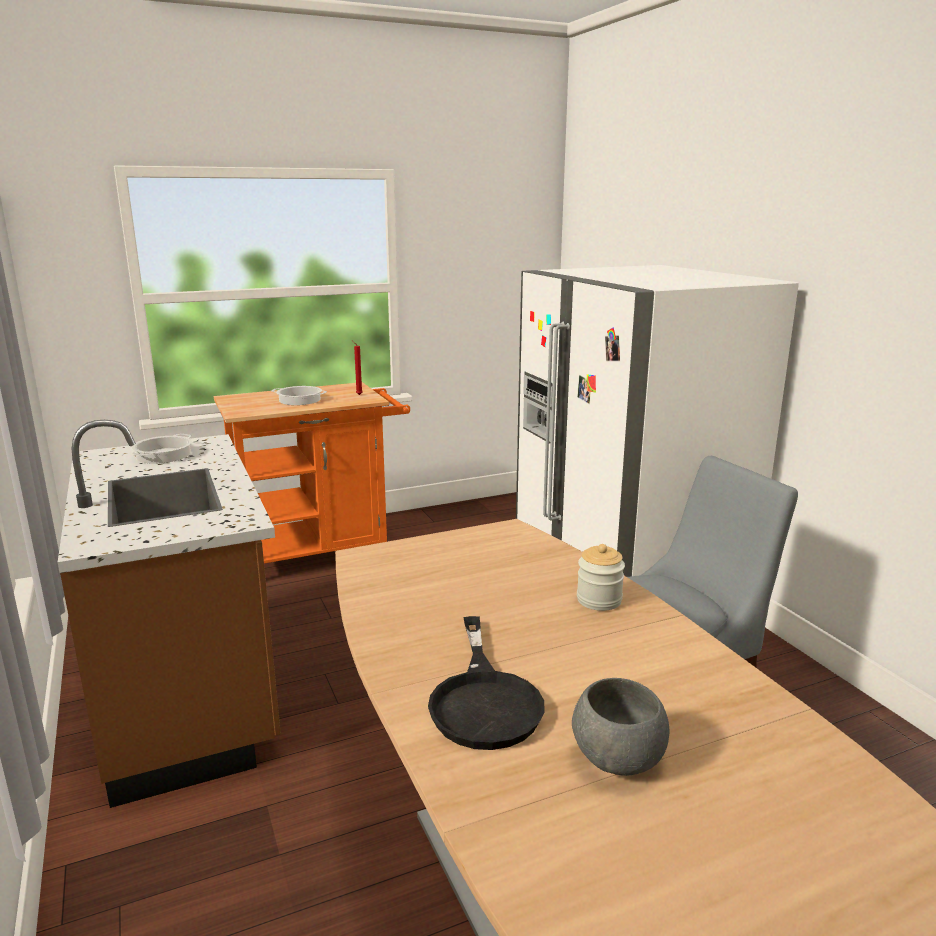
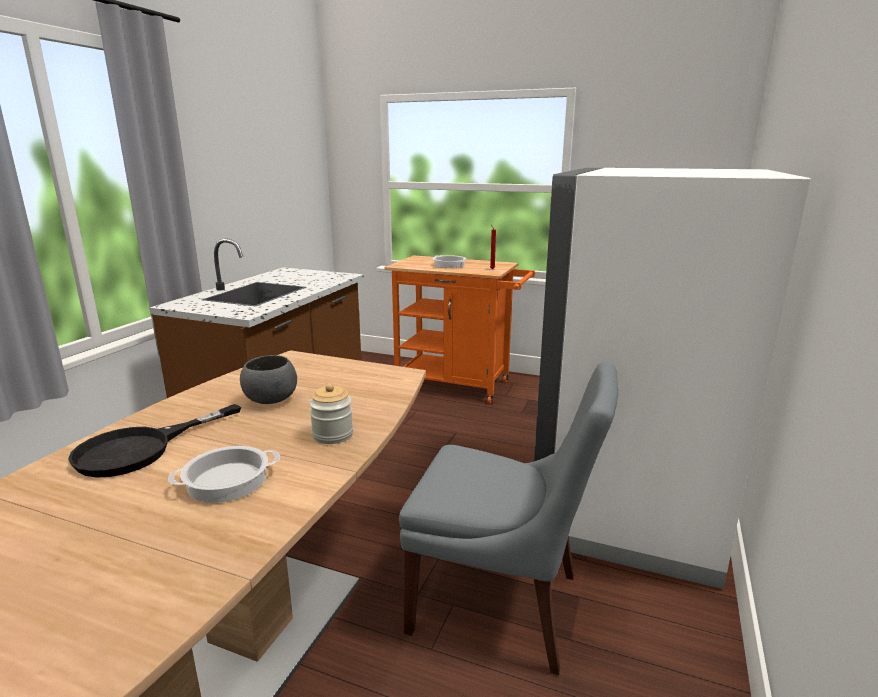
camera: 45 degrees right, 0 degrees up
cooking pot [132,434,192,464] -> cooking pot moved to [168,446,280,503]
grey bowl [572,678,669,776] -> grey bowl moved to [240,355,297,404]

